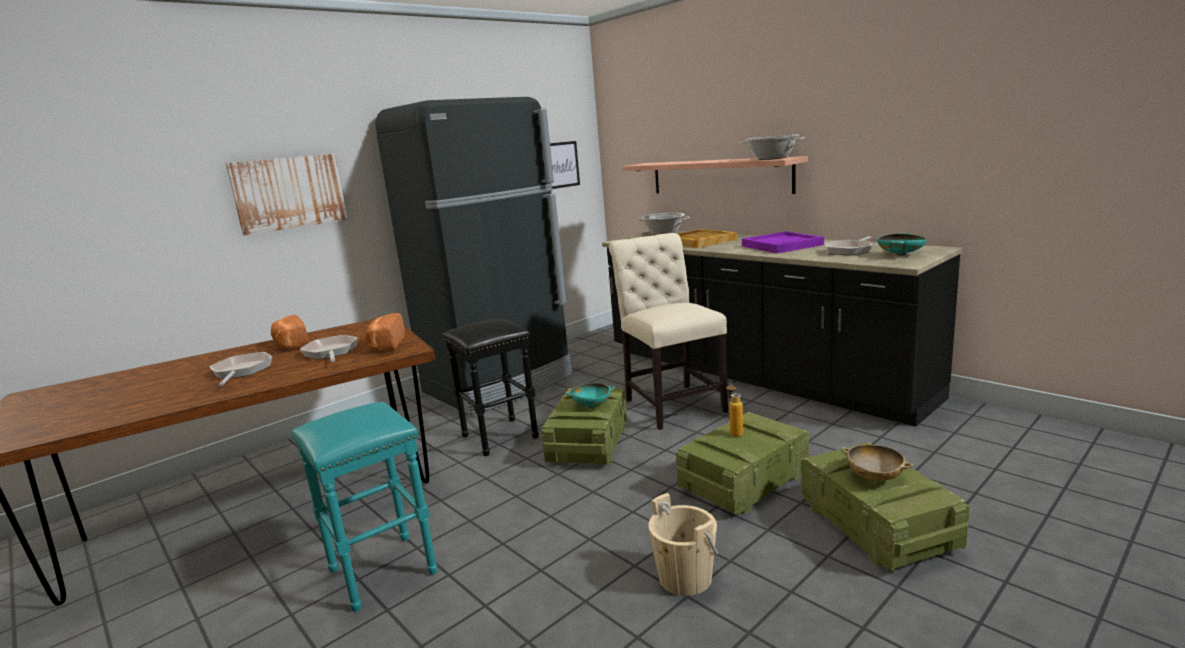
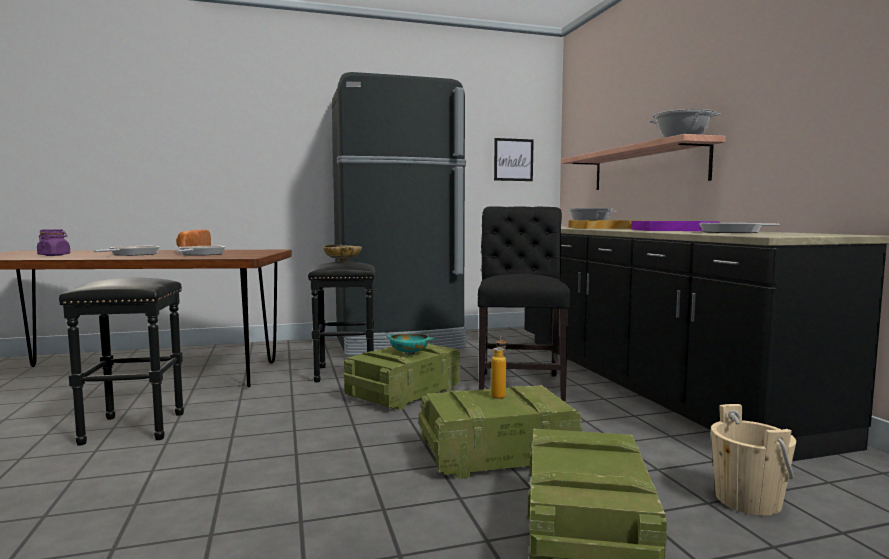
camera: 25 degrees right, 10 degrees down
picture [225,154,348,235] -> none
turquoise stool [291,402,437,612] -> black stool [59,277,184,446]
bread [364,313,405,351] -> none
beige chair [609,233,728,430] -> black chair [478,206,570,402]
beige bucket [648,493,718,596] -> beige bucket moved to [711,404,796,516]
beige bowl [841,445,913,481] -> beige bowl moved to [323,245,362,262]
turquoise bowl [877,233,927,256] -> none
none -> purple jar [37,229,70,256]

